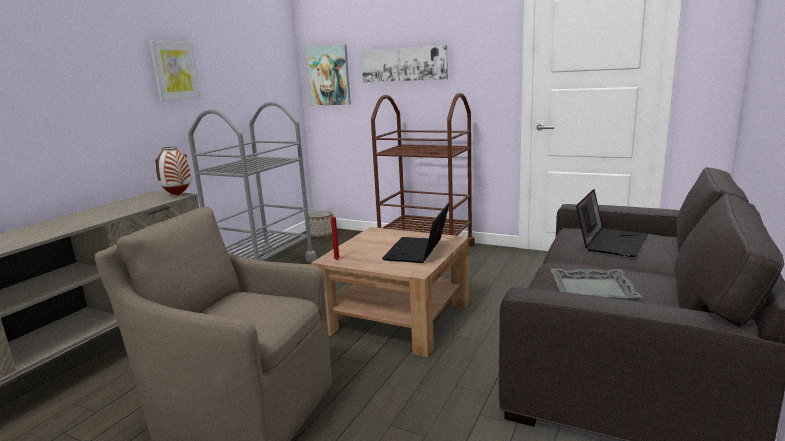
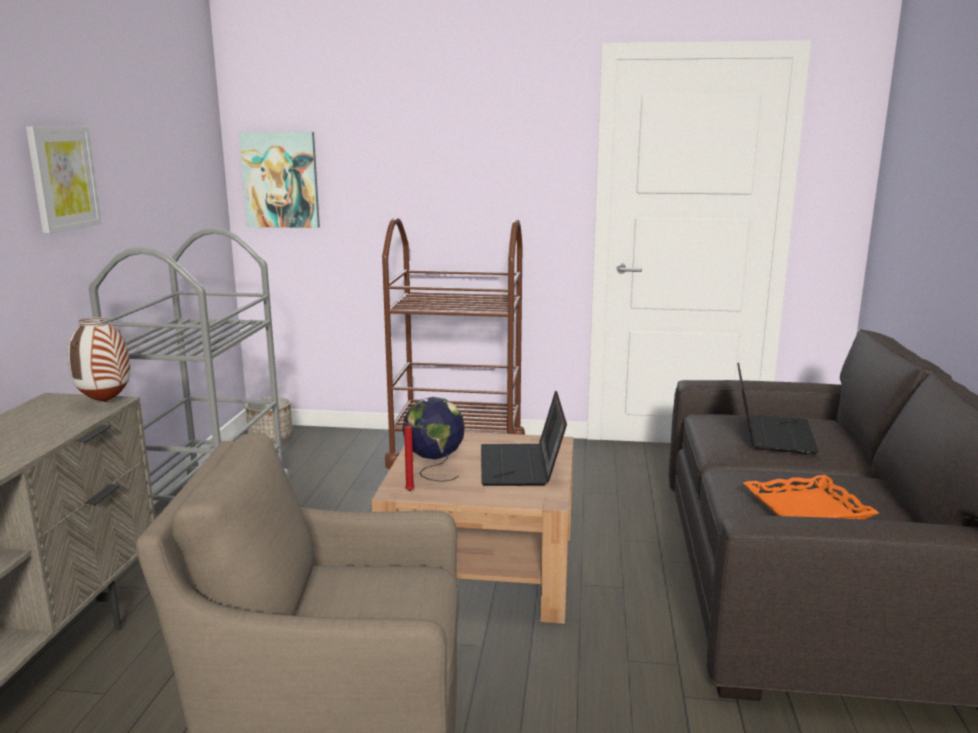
camera: 20 degrees left, 0 degrees up
picture [361,45,448,83] -> none
grey tray [551,268,643,301] -> orange tray [743,475,879,519]
none -> globe [402,397,465,482]

